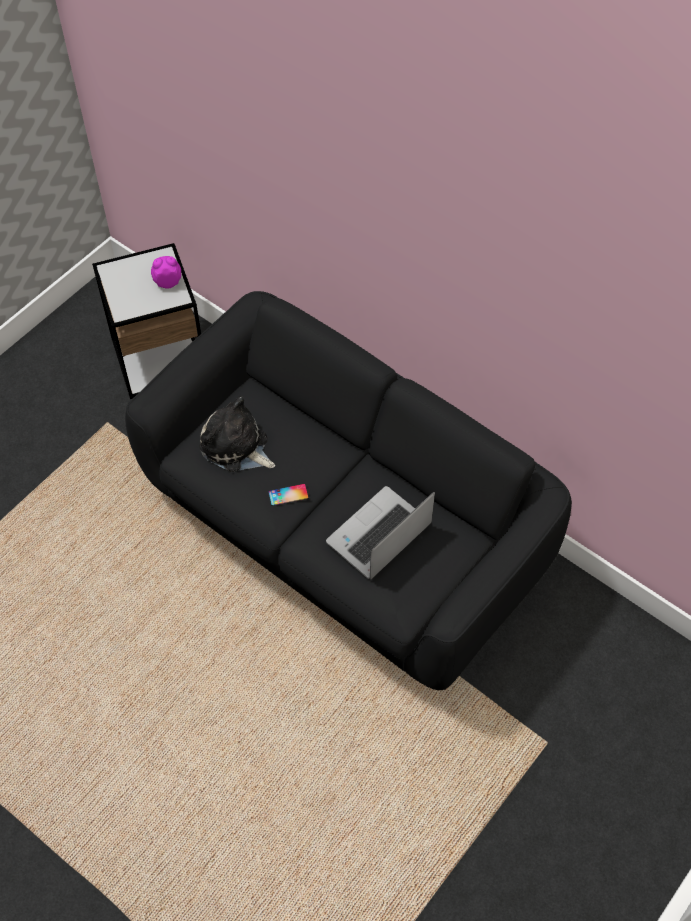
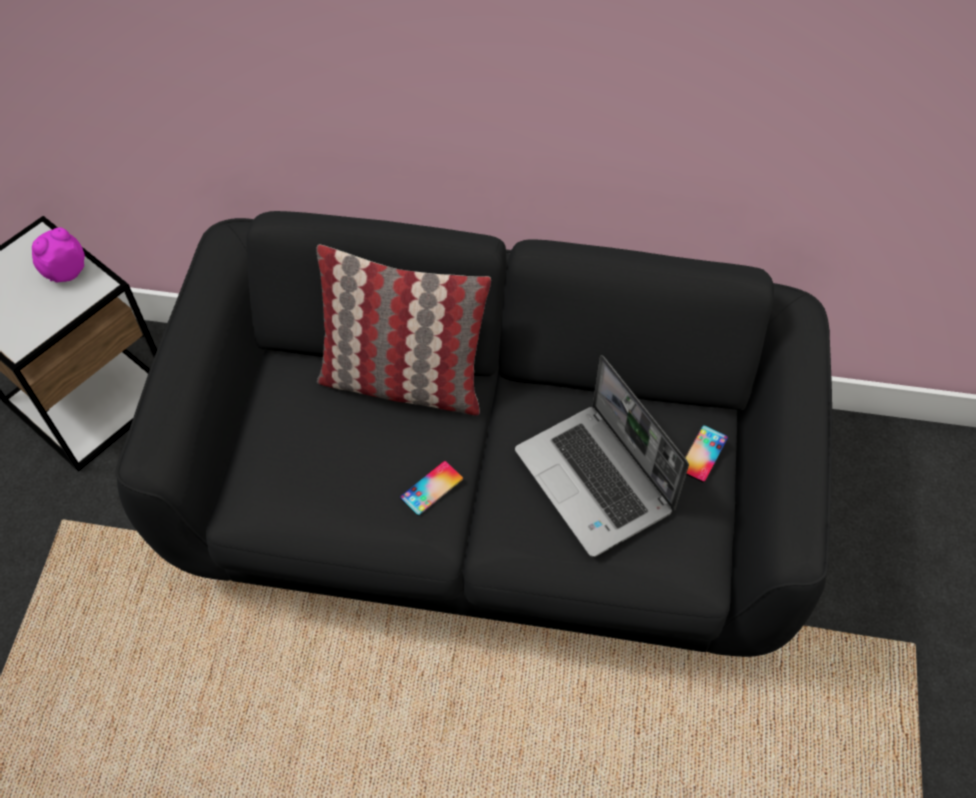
camera: 30 degrees left, 0 degrees up
plush toy [199,396,275,472] -> none
laptop [326,486,435,580] -> laptop turned 45 degrees counterclockwise [515,355,689,557]
none -> pillow [317,244,491,415]
none -> phone [685,425,728,482]

